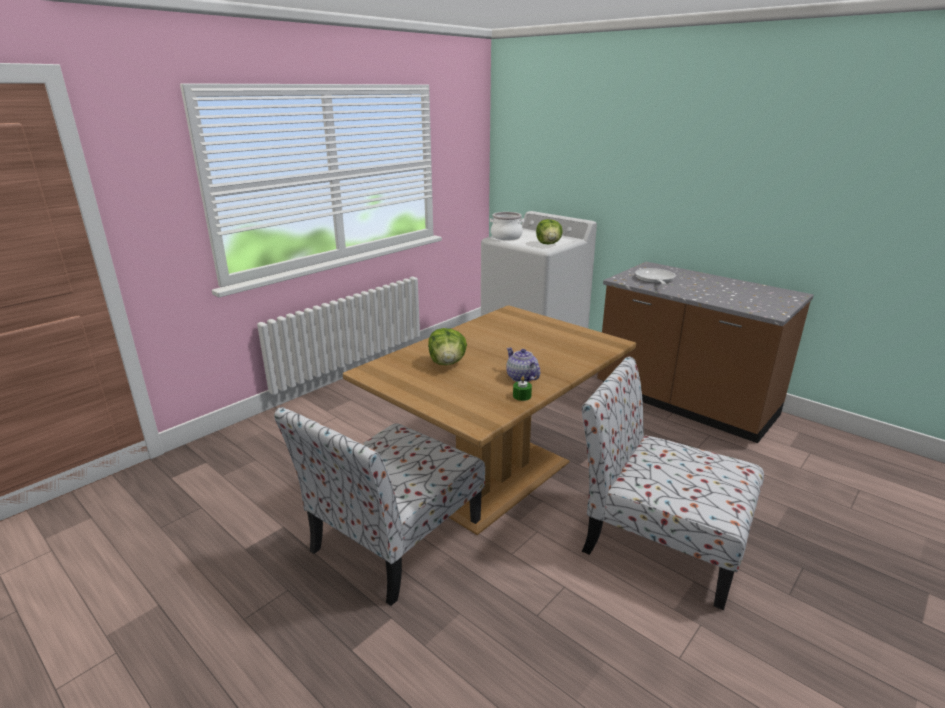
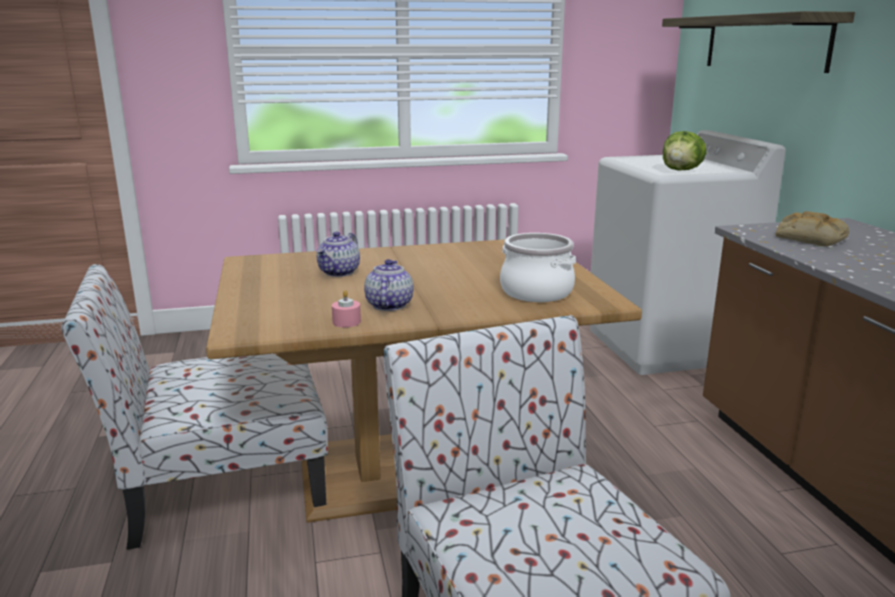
camera: 35 degrees right, 5 degrees down
lettuce [428,328,467,365] -> teapot [317,232,360,277]
cooking pot [490,212,524,240] -> cooking pot moved to [500,233,576,302]
green candle [513,376,532,401] -> pink candle [332,290,361,327]
frying pan [635,268,676,285] -> bread [775,211,849,246]
none -> shelf [662,11,855,73]

